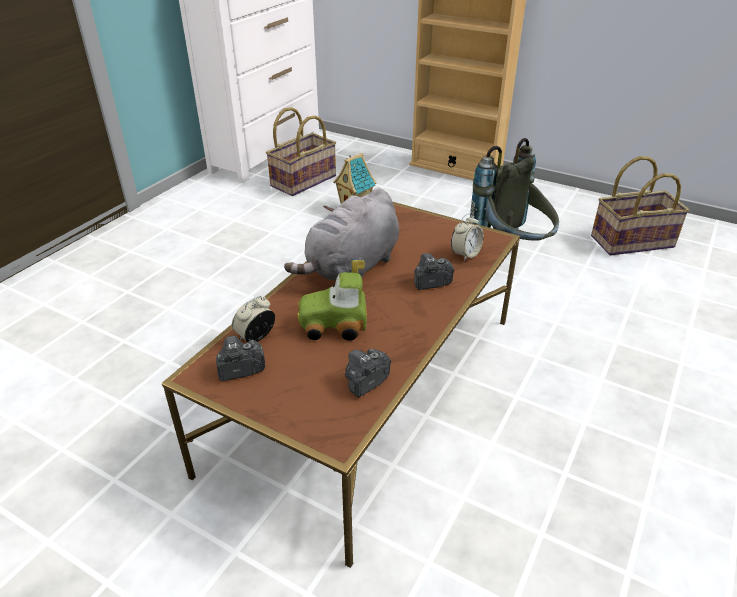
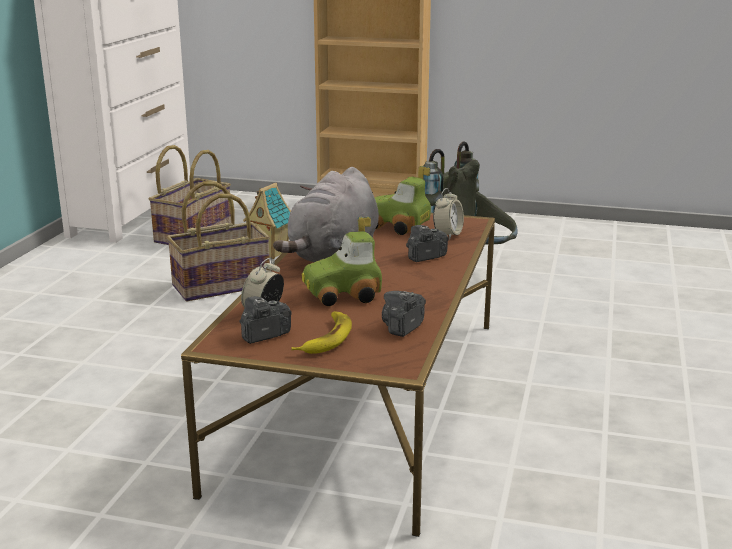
camera: 15 degrees left, 15 degrees down
basket [591,156,690,256] -> basket moved to [167,181,270,301]
none -> banana [291,311,352,354]
none -> toy car [374,166,431,235]

